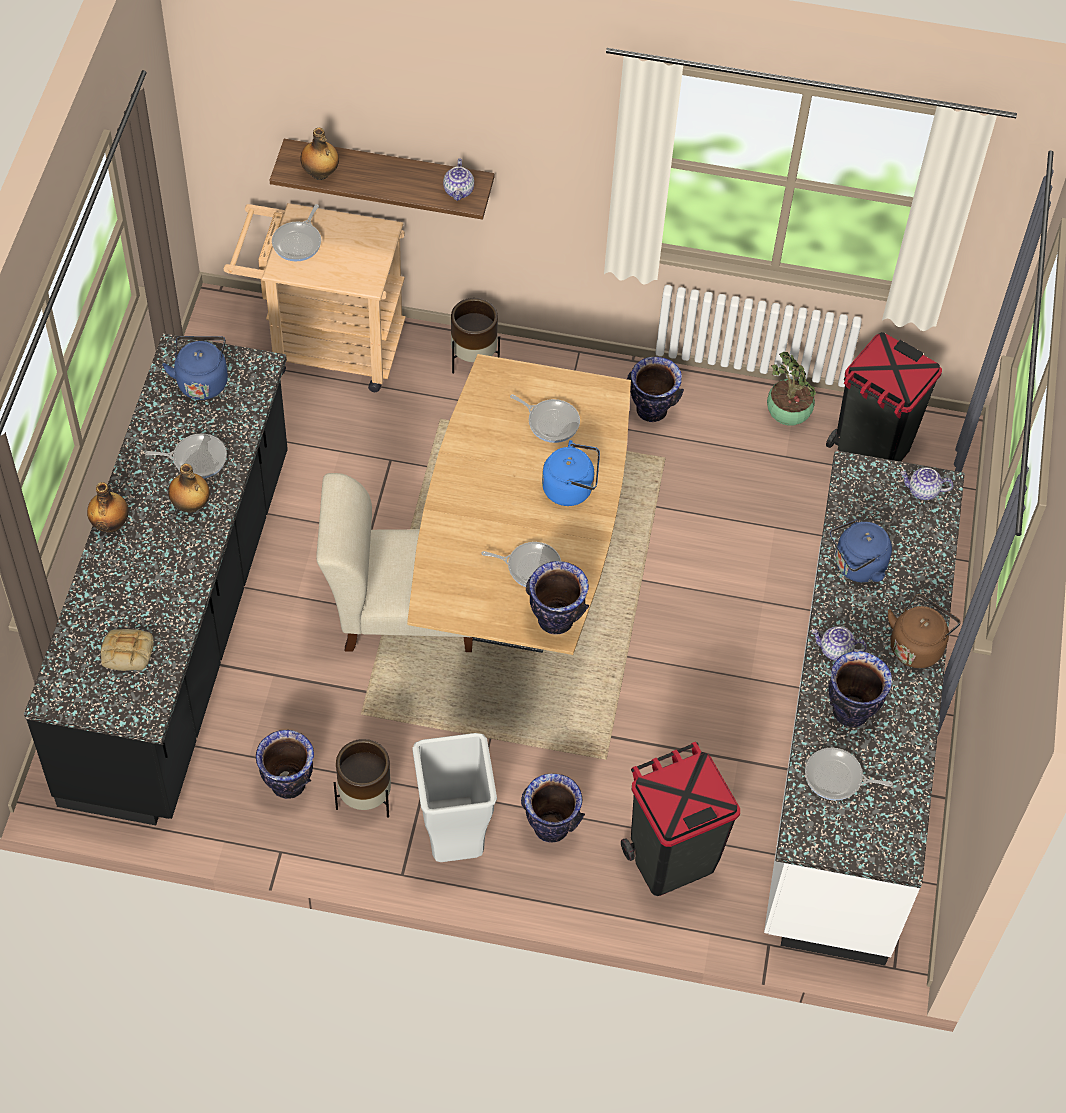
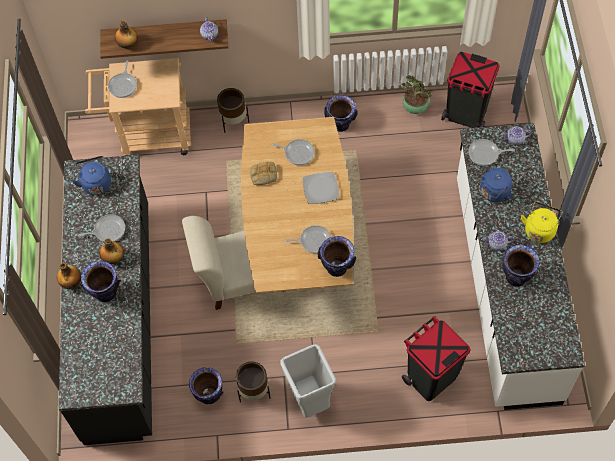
camera: 10 degrees left, 5 degrees up
bread [101,629,154,671] -> bread moved to [250,162,277,185]
vase [521,773,585,843] -> vase moved to [81,261,121,302]
blue kettle [542,440,600,506] -> plate [303,172,339,204]
frying pan [805,748,893,800] -> frying pan moved to [468,139,515,166]
brown kettle [888,594,961,668] -> yellow kettle [521,202,563,243]

